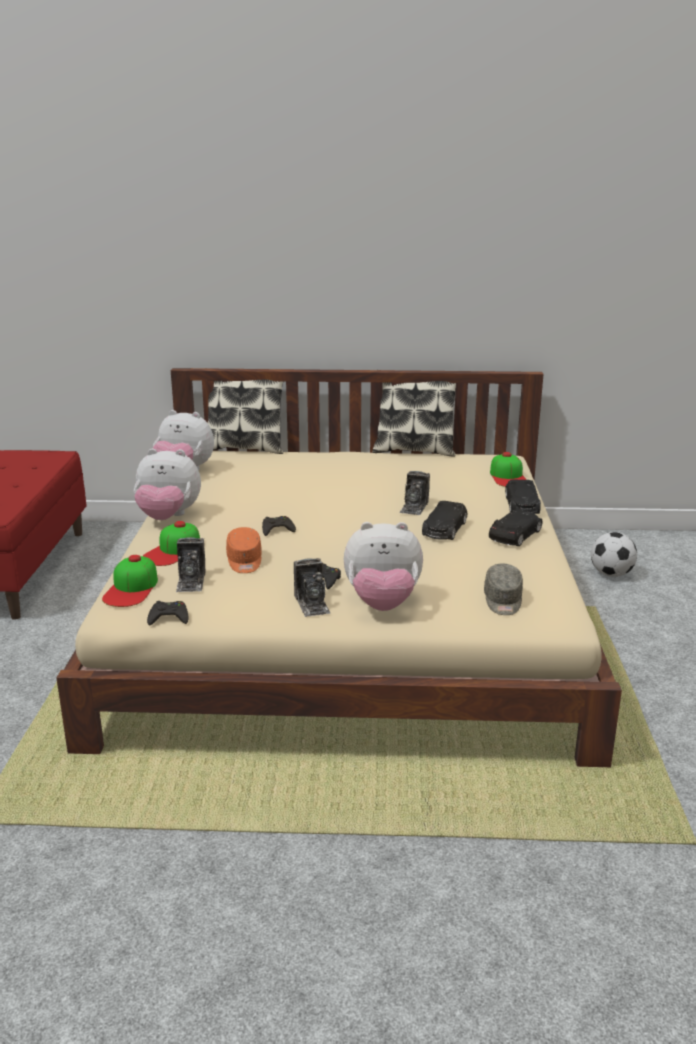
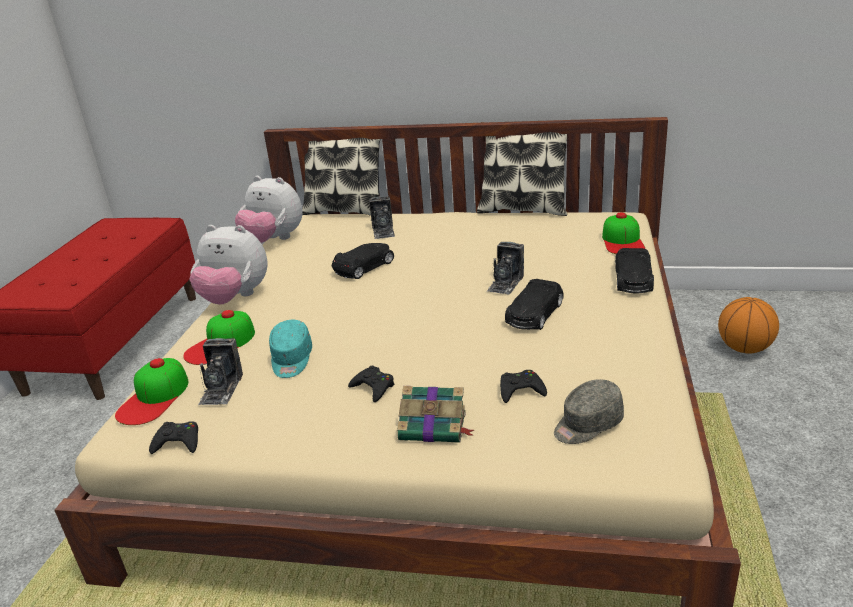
camera: 10 degrees right, 5 degrees up
orange cap [226,527,262,573] -> turquoise cap [269,320,312,378]
black game controller [262,516,296,536] -> black game controller moved to [500,370,547,403]
camera [294,558,330,617] -> camera moved to [369,196,395,239]
plush toy [343,522,423,611] -> book [397,386,474,443]
grey cap [484,564,523,615] -> grey cap turned 45 degrees clockwise [554,379,624,444]
black toy car [489,511,542,546] -> black toy car moved to [332,243,394,279]
football [591,532,637,577] -> basketball [718,297,779,354]

